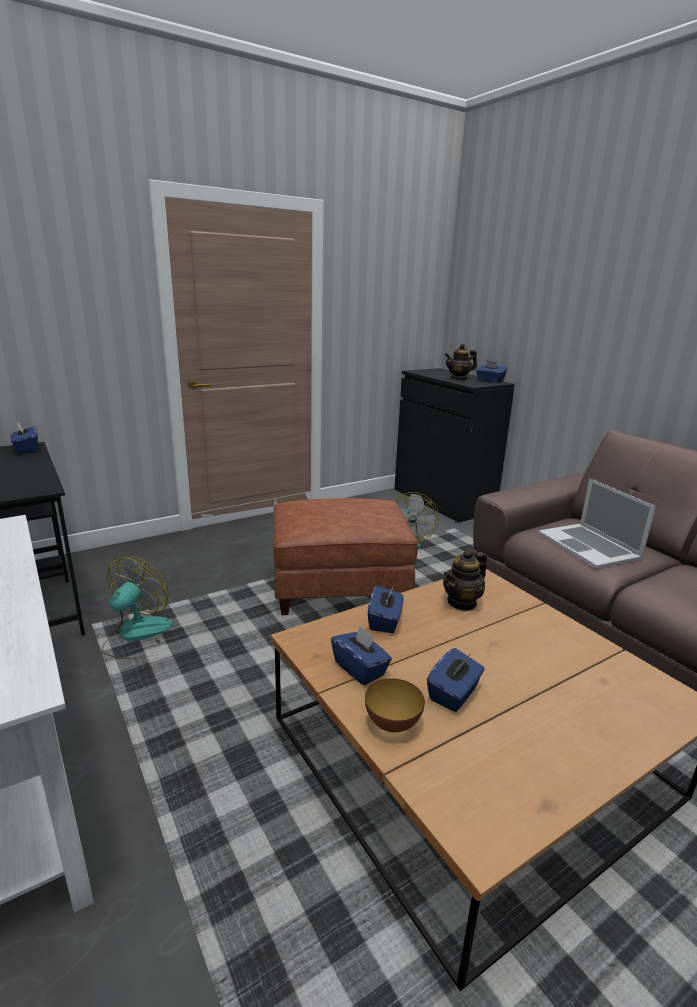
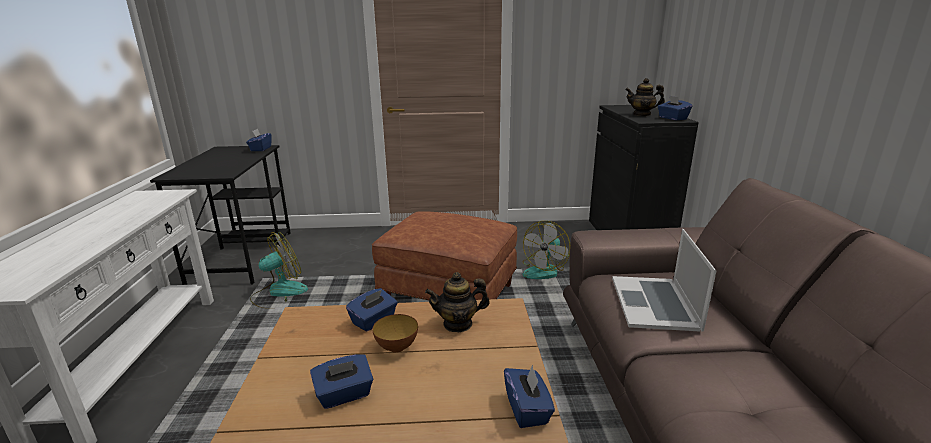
camera: 30 degrees right, 0 degrees up
blue tissue box [331,626,392,686] -> blue tissue box moved to [504,365,555,428]
bowl [365,678,425,732] -> bowl moved to [373,314,418,353]

